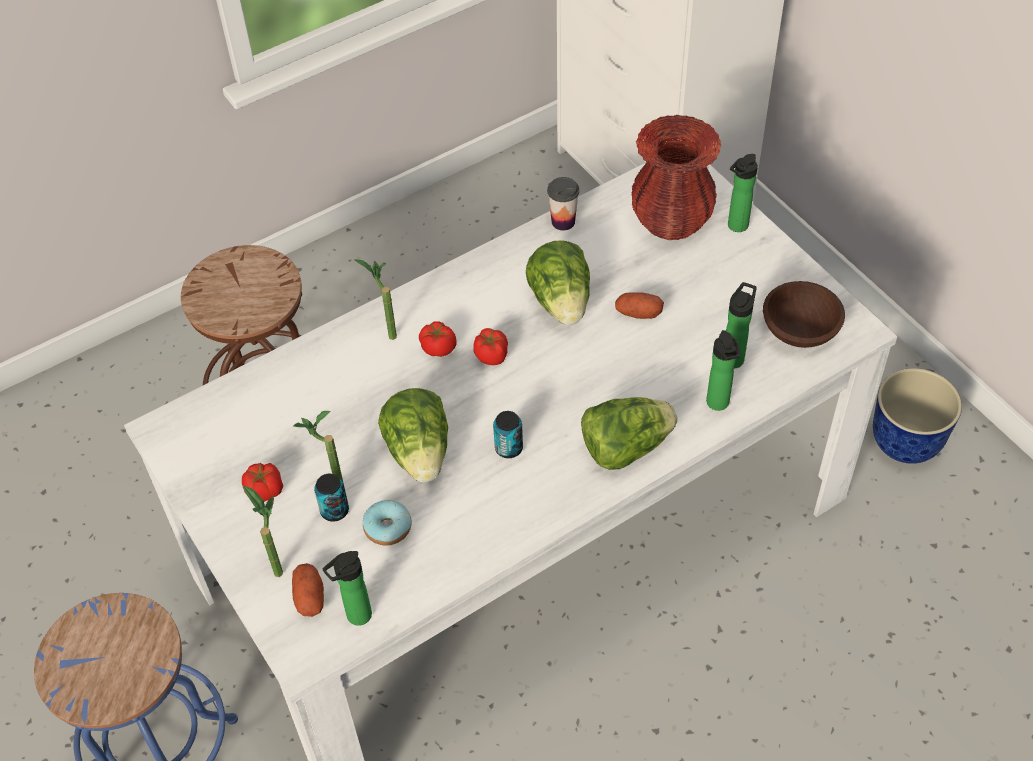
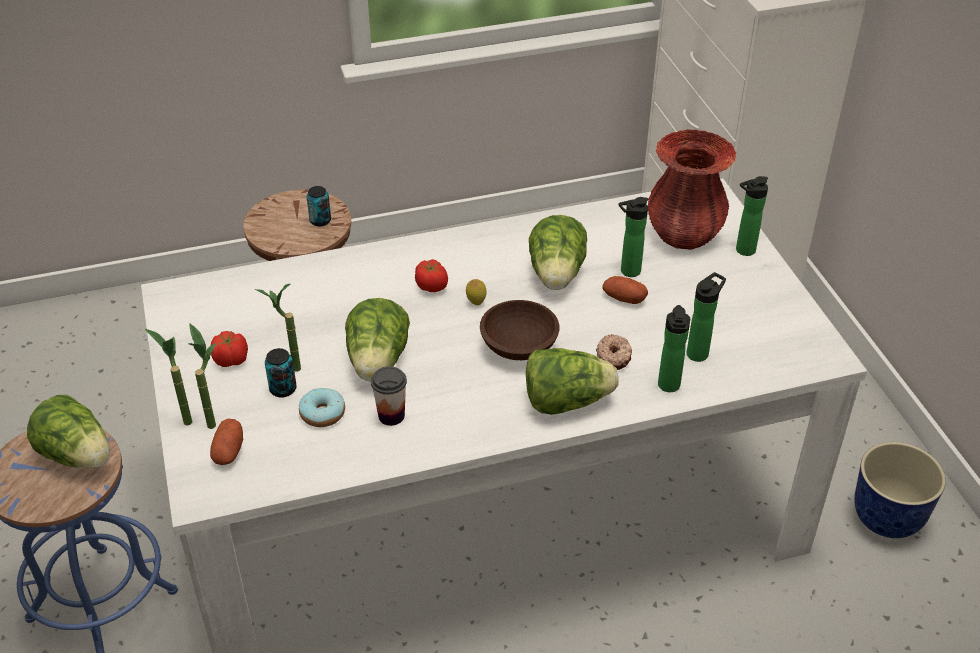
camera: 15 degrees right, 10 degrees down
bottle [322,551,372,626] -> bottle moved to [618,197,648,277]
potted plant [354,259,397,340] -> potted plant moved to [145,329,192,426]
tomato [473,328,508,365] -> lemon [466,279,487,305]
can [493,411,523,458] -> can moved to [307,186,331,226]
cup [547,177,579,231] -> cup moved to [371,366,407,426]
brown bowl [763,281,845,348] -> brown bowl moved to [480,300,559,360]
none -> lettuce [27,395,110,469]
none -> donut [596,334,632,370]

